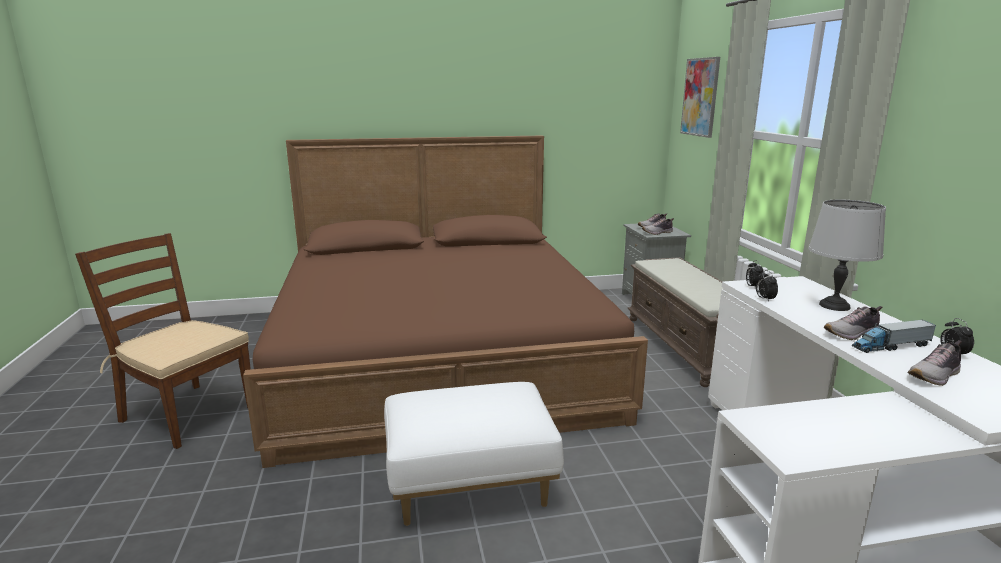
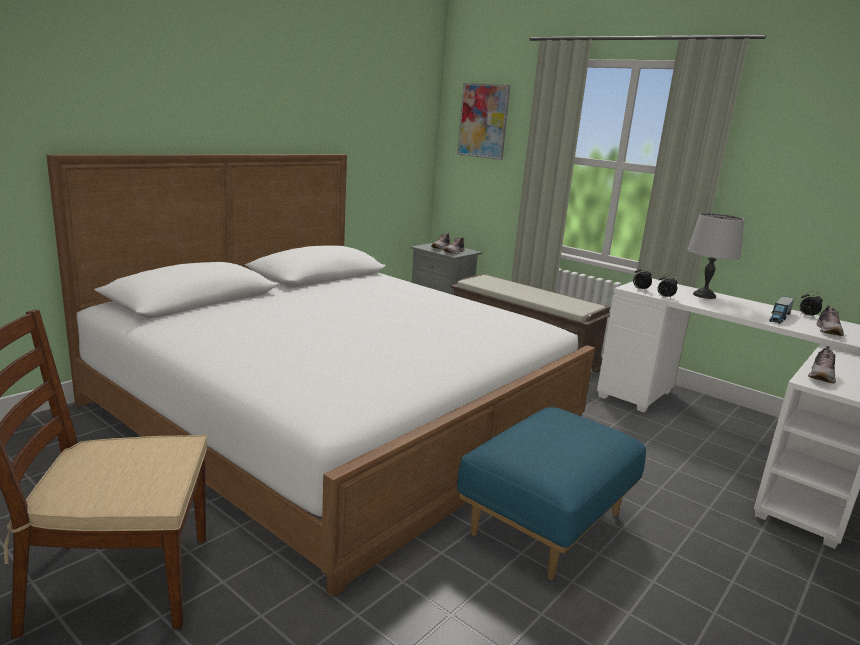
camera: 40 degrees left, 0 degrees up
brown bed [243,136,648,468] -> white bed [46,154,595,597]
white ottoman [384,382,564,526] -> blue ottoman [457,407,646,580]
shoe [824,306,882,340] -> shoe moved to [808,346,836,384]

